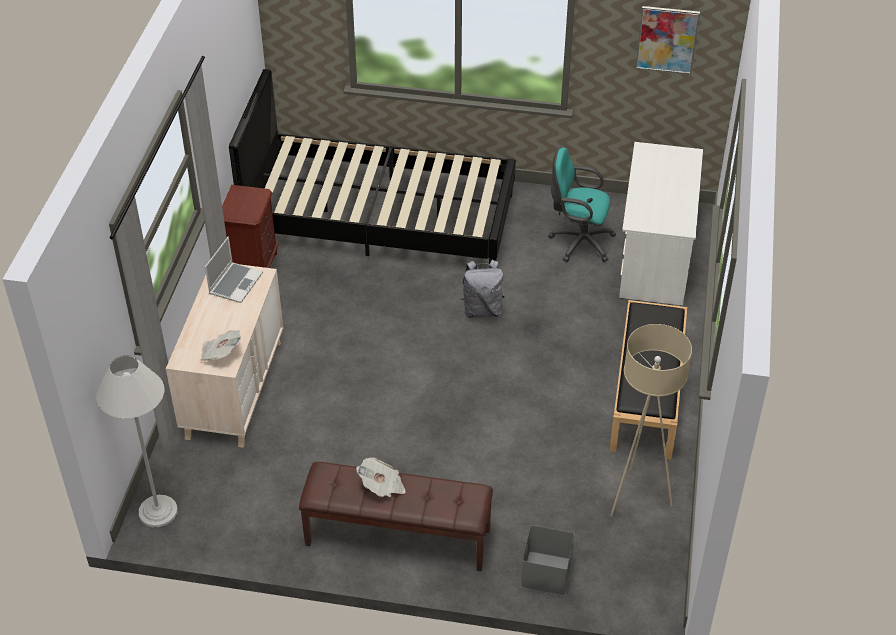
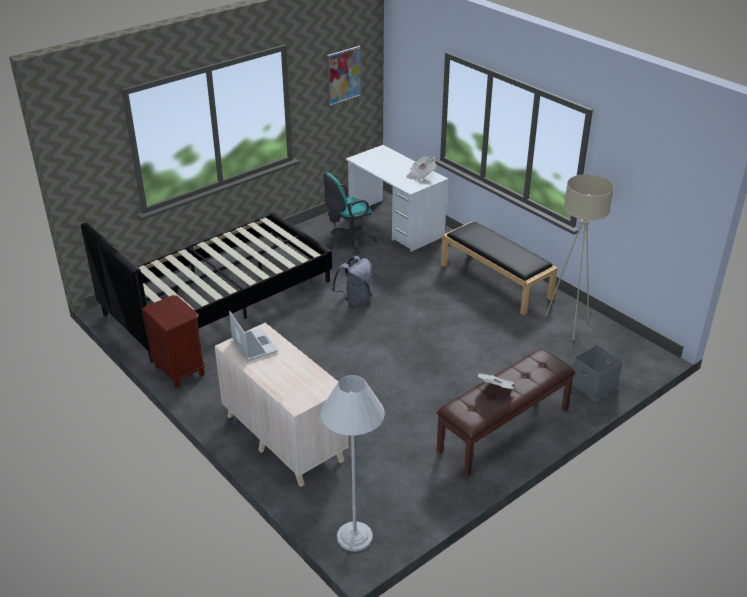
camera: 50 degrees left, 10 degrees down
newspaper [200,330,241,361] -> newspaper moved to [406,156,436,181]

